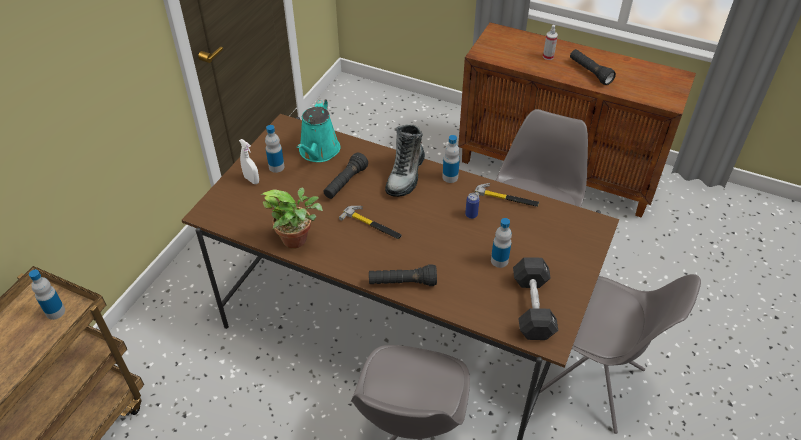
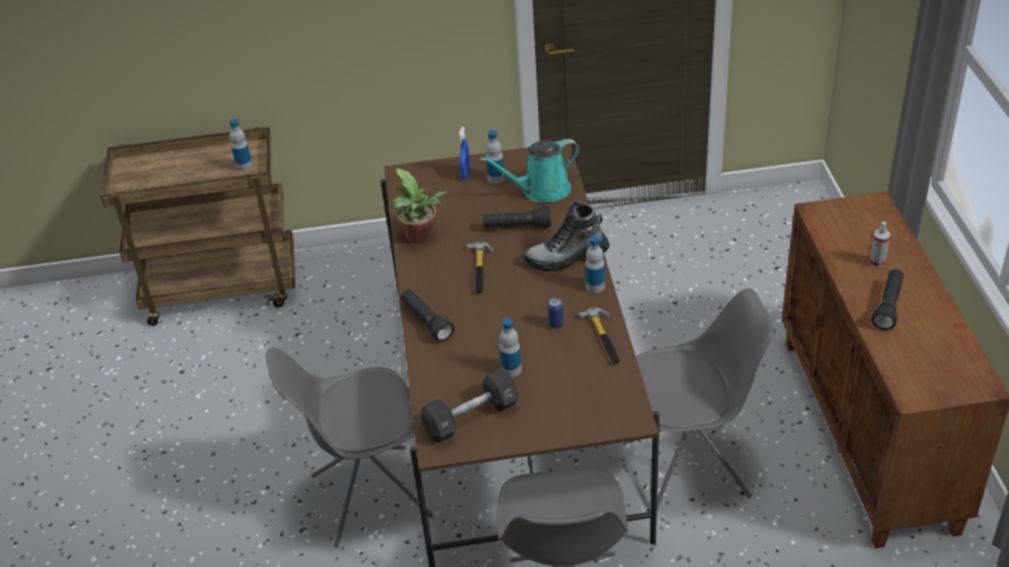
camera: 60 degrees right, 5 degrees down
white spray bottle [239,139,259,184] -> blue spray bottle [459,127,471,180]

